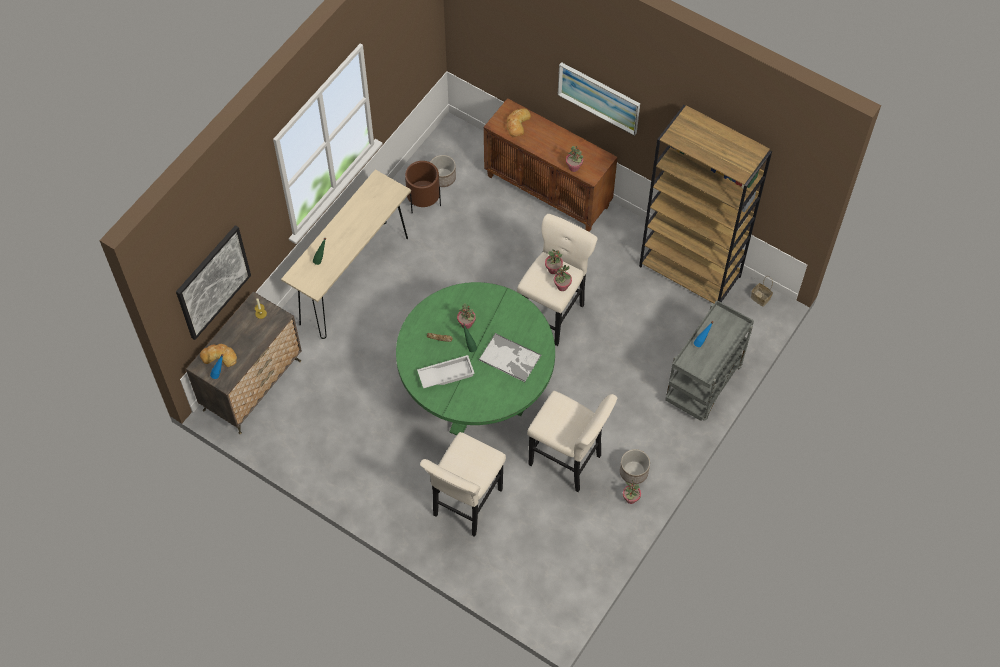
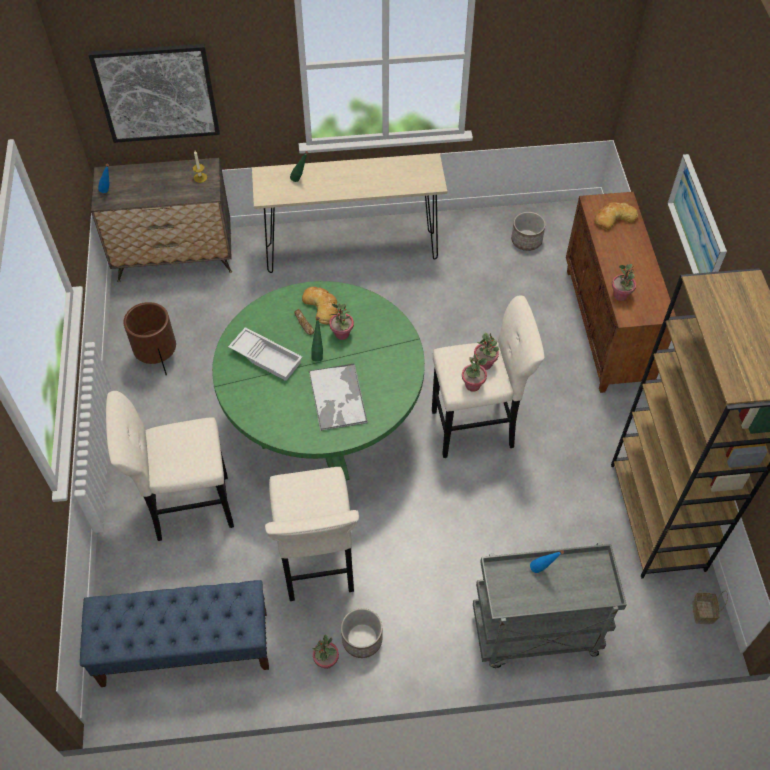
camera: 50 degrees right, 5 degrees down
bread [200,344,237,367] -> bread moved to [302,287,338,325]
brown planter [405,161,441,213] -> brown planter moved to [123,302,176,375]
none -> blue bench [80,580,269,687]

